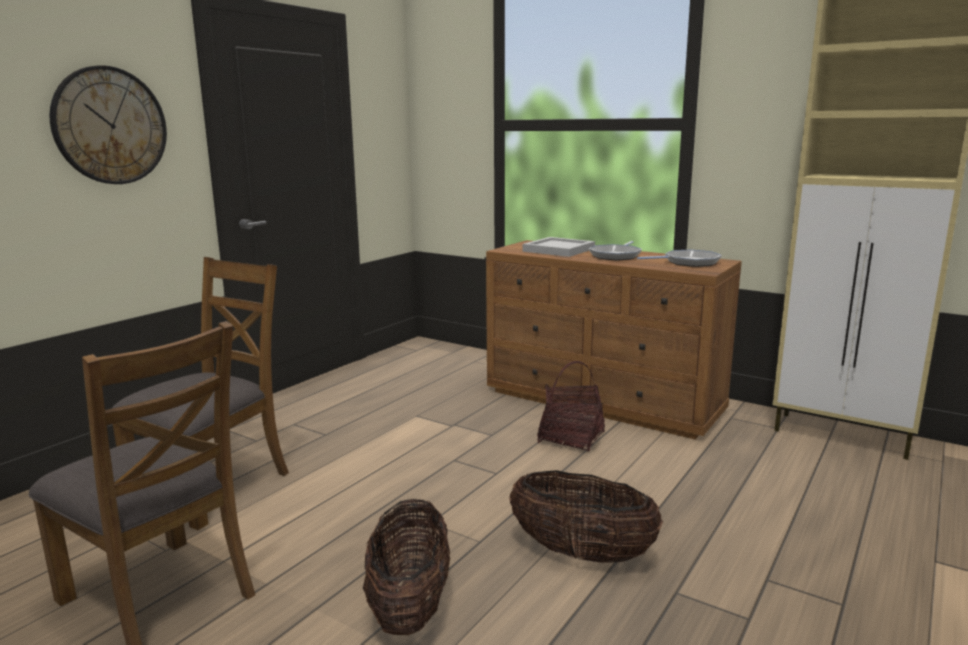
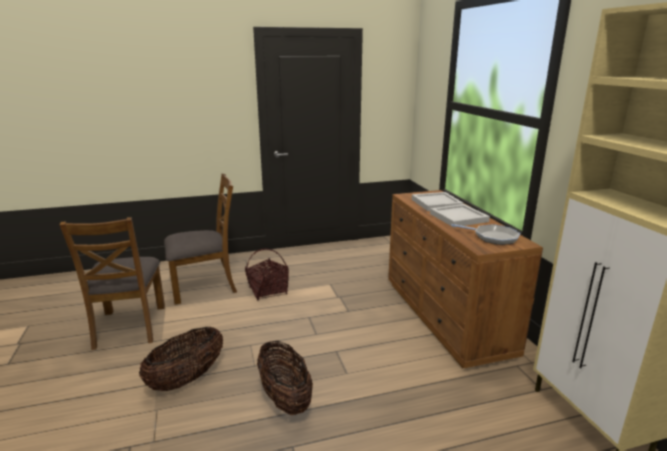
camera: 40 degrees right, 5 degrees up
wall clock [49,66,167,184] -> none
basket [537,361,605,452] -> basket moved to [245,249,289,300]
frying pan [589,241,642,260] -> white tray [430,204,490,227]

